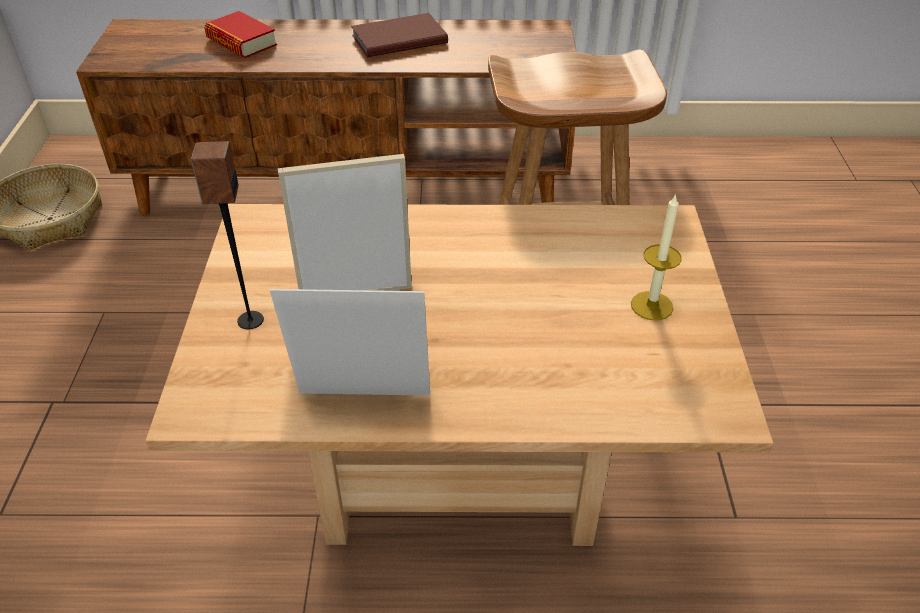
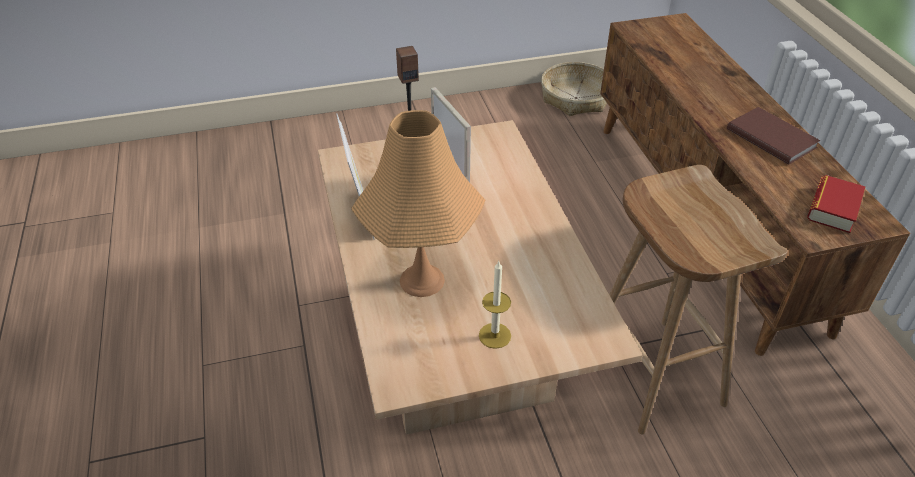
camera: 75 degrees right, 0 degrees up
book [204,11,277,58] -> book moved to [807,175,865,233]
none -> orange table lamp [351,110,486,297]

